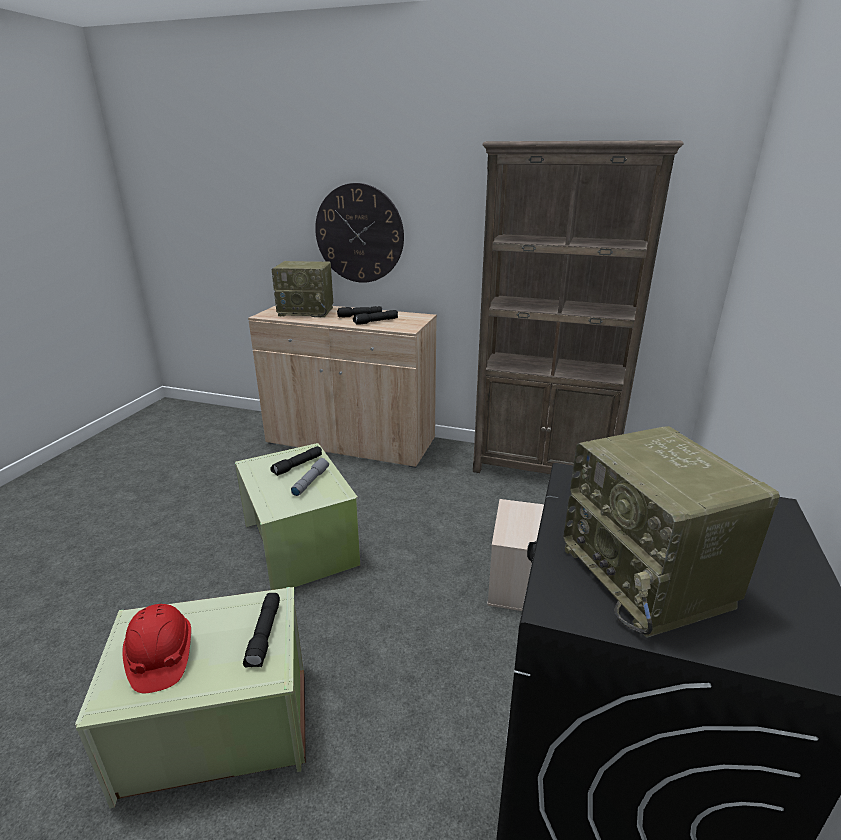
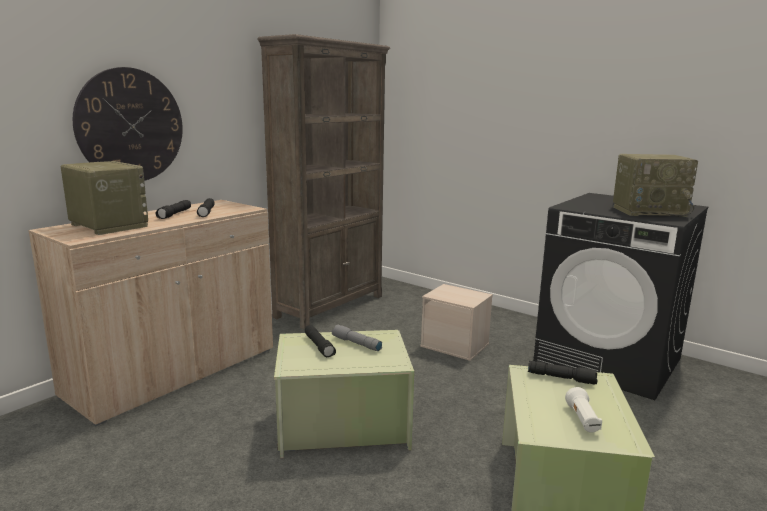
camera: 70 degrees left, 10 degrees down
red hard hat [122,604,191,693] -> white flashlight [565,387,602,433]
radio [272,261,333,317] -> radio turned 75 degrees counterclockwise [61,161,148,235]

